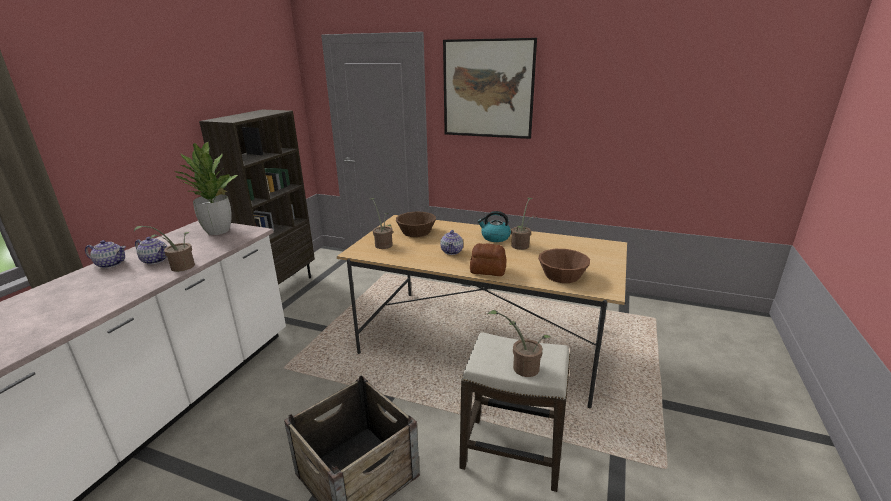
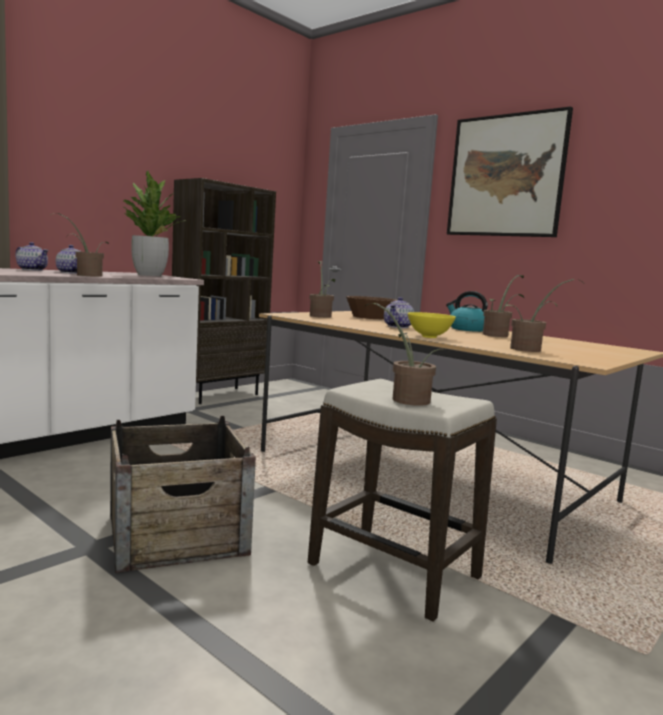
camera: 20 degrees right, 15 degrees down
bread [470,243,506,276] -> yellow bowl [407,312,456,338]
brown bowl [538,249,590,283] -> potted plant [504,279,581,352]

